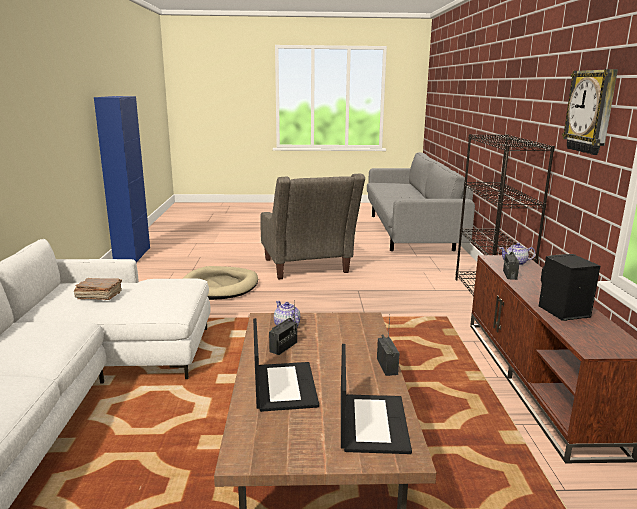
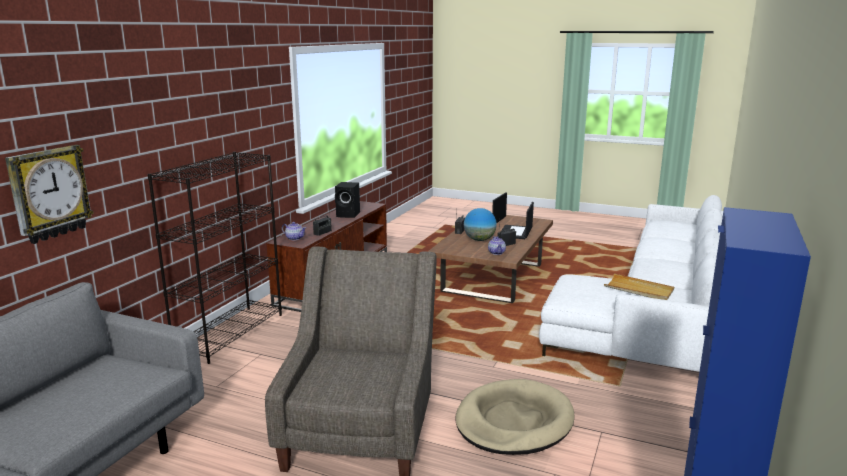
camera: 155 degrees left, 0 degrees up
brown book [74,278,122,300] -> beige tray [604,274,674,300]
wall clock [562,69,618,155] -> wall clock moved to [5,145,94,244]
none -> globe [464,208,497,241]

